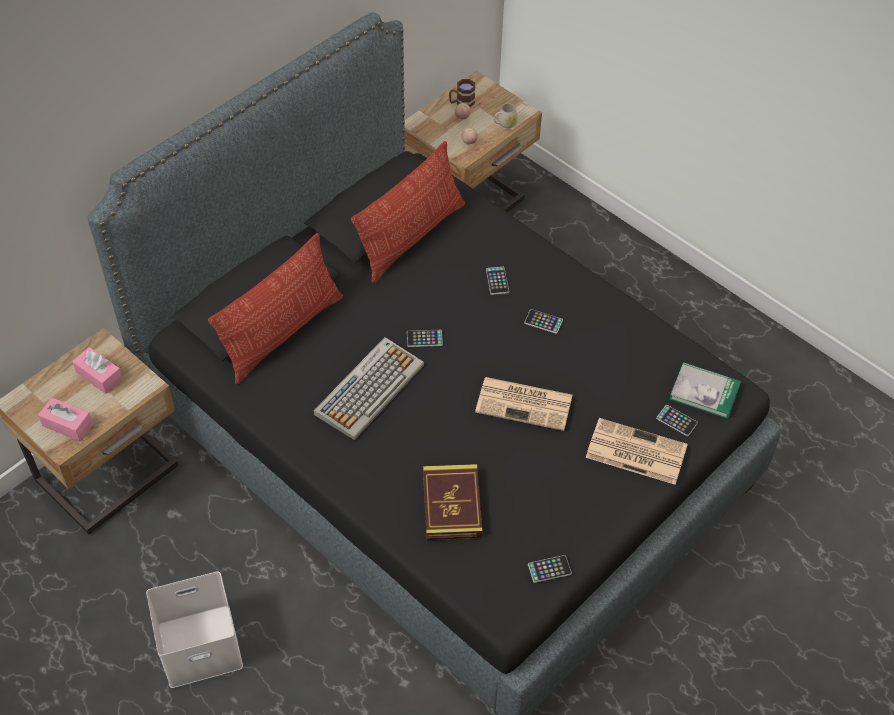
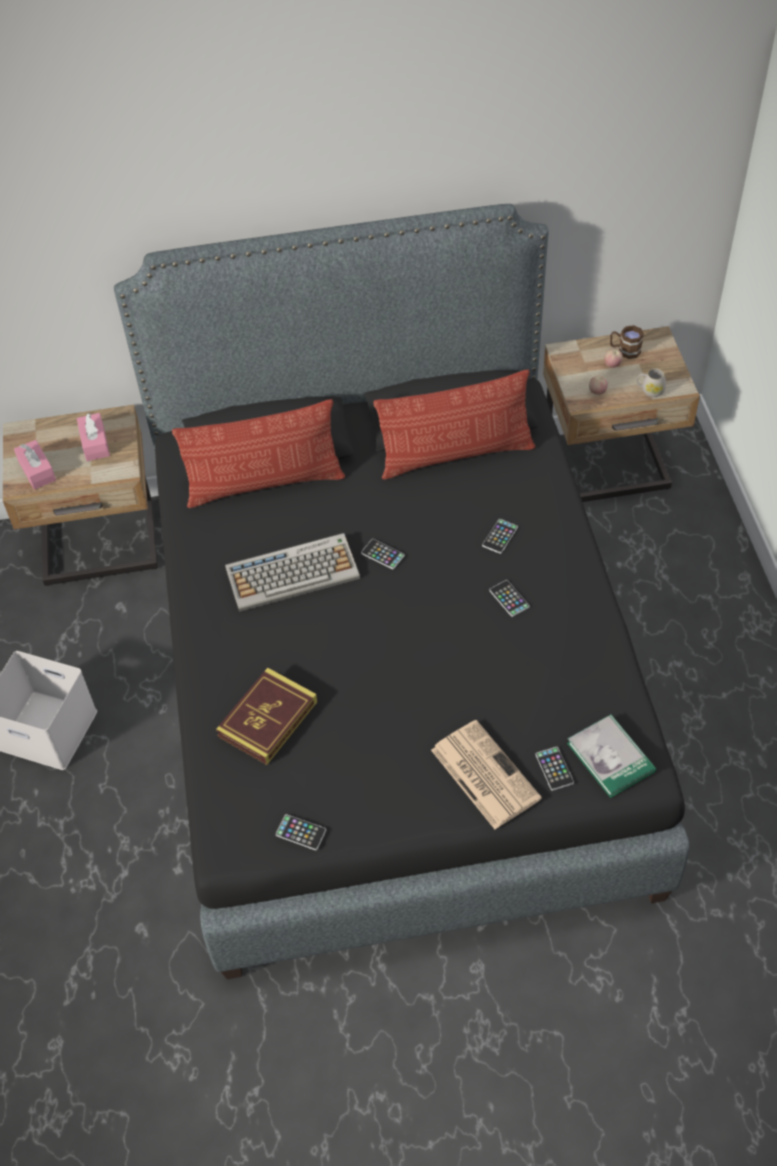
camera: 40 degrees right, 0 degrees up
newspaper [475,377,572,431] -> none

